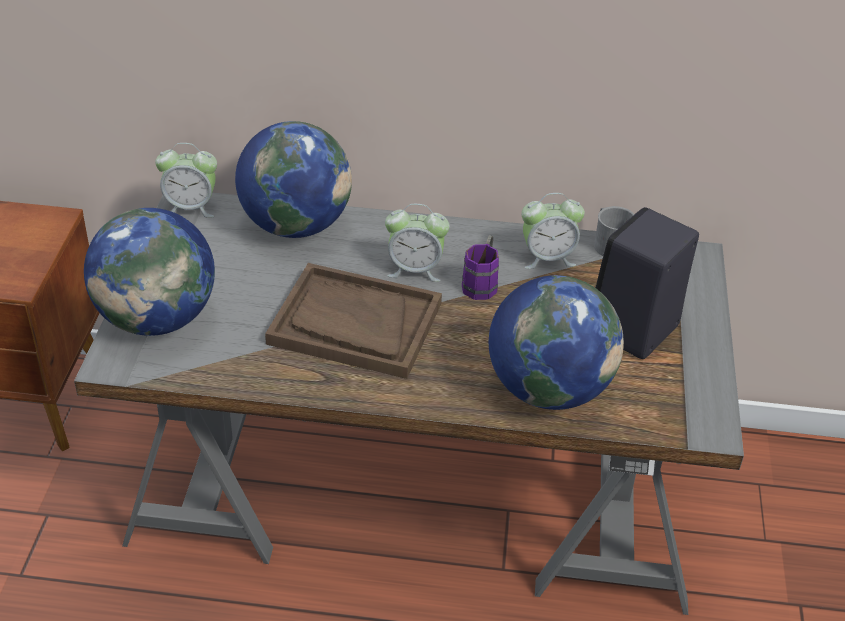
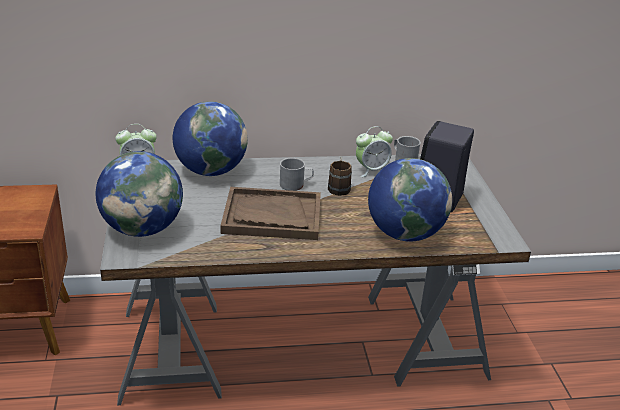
camera: 15 degrees left, 10 degrees down
alarm clock [385,204,450,282] -> grey mug [280,158,314,191]
purple mug [462,235,499,300] -> brown mug [328,156,352,196]

